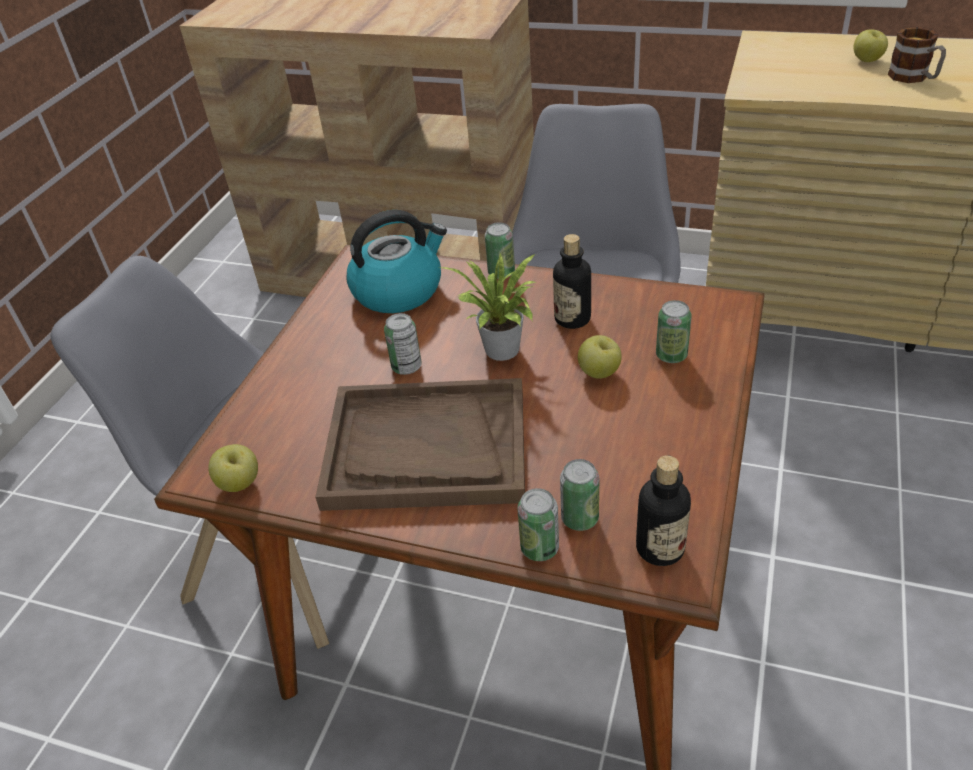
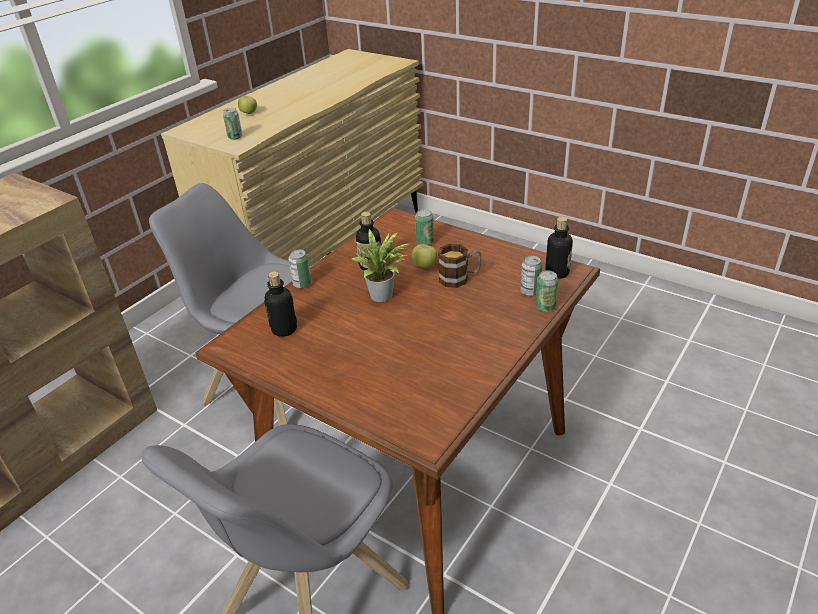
camera: 75 degrees left, 5 degrees down
apple [208,444,258,492] -> none
brown tray [315,378,525,511] -> none
kettle [346,210,447,313] -> bottle [264,271,297,337]
can [384,313,422,375] -> can moved to [223,108,243,140]
mug [887,27,946,83] -> mug moved to [438,244,481,288]

